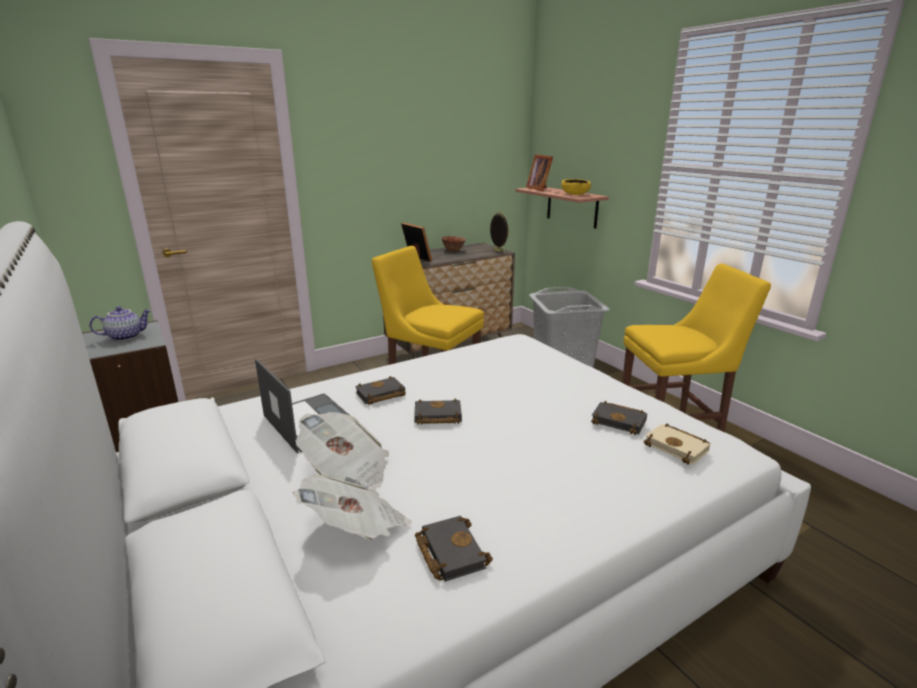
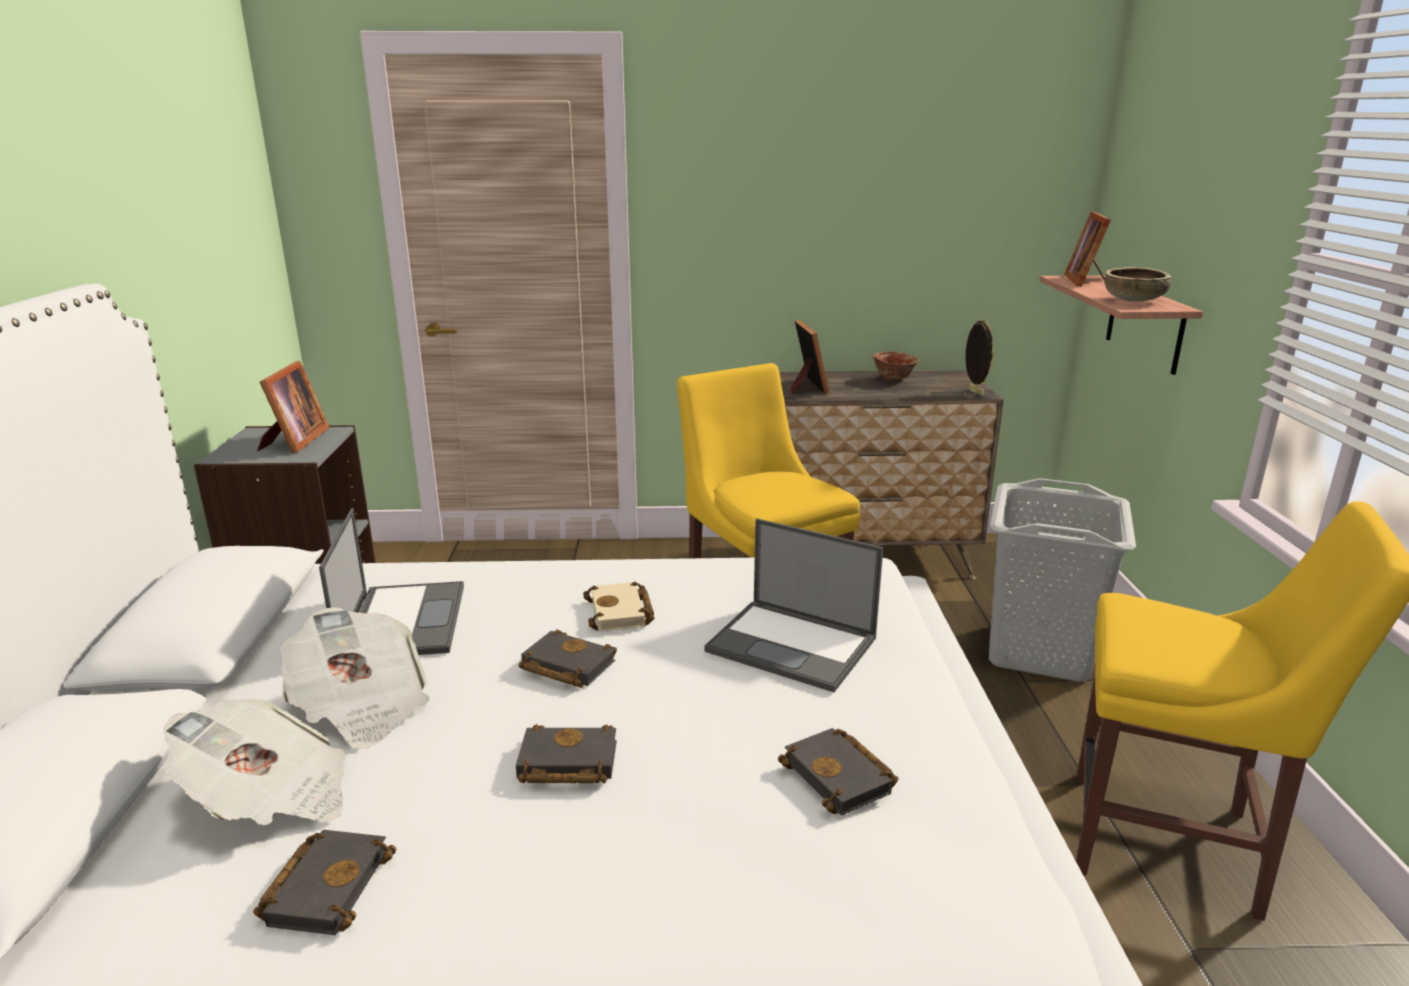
camera: 30 degrees right, 0 degrees up
teapot [89,306,151,341] -> picture frame [257,361,329,453]
black book [355,376,406,405] -> black book moved to [516,724,617,783]
yellow bowl [561,179,591,195] -> brown bowl [1104,267,1171,302]
beige book [644,424,710,465] -> beige book moved to [583,582,654,631]
none -> laptop [704,518,883,692]

